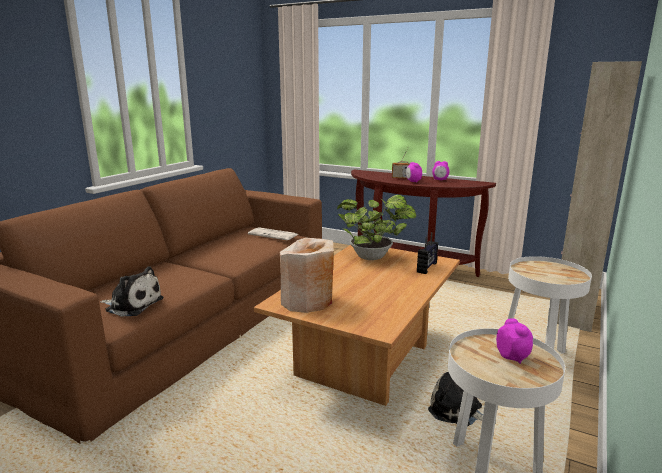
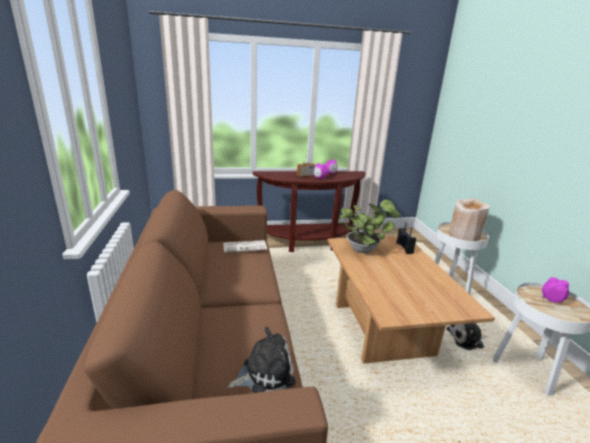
camera: 40 degrees left, 5 degrees up
beige vase [280,238,334,313] -> beige vase moved to [449,199,490,241]
beige cabinet [557,61,642,332] -> none

